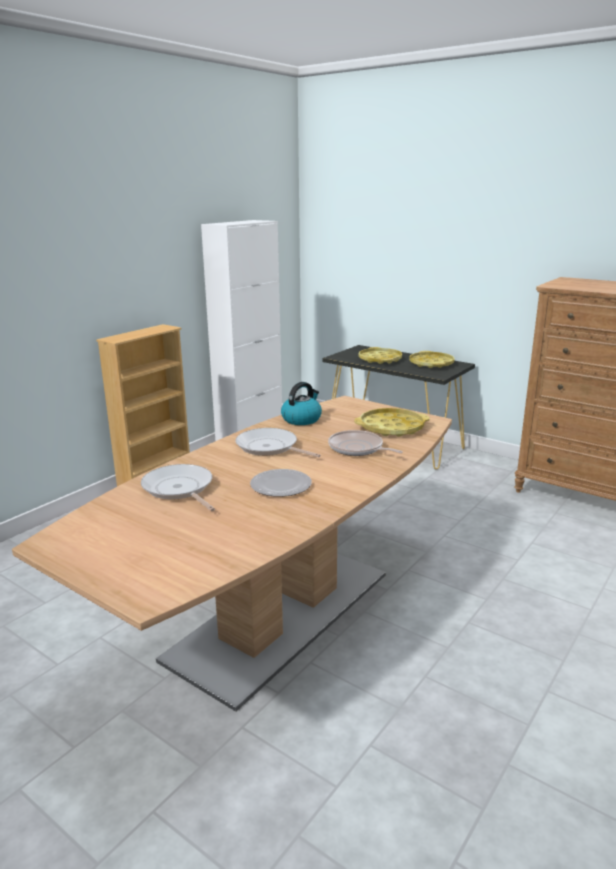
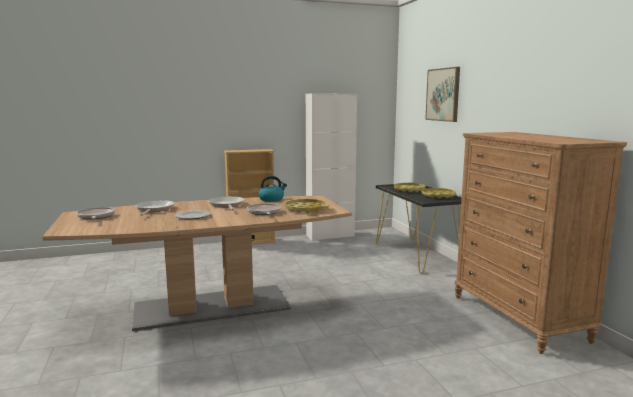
camera: 35 degrees right, 10 degrees down
none -> frying pan [77,207,115,220]
none -> picture [425,67,460,122]

